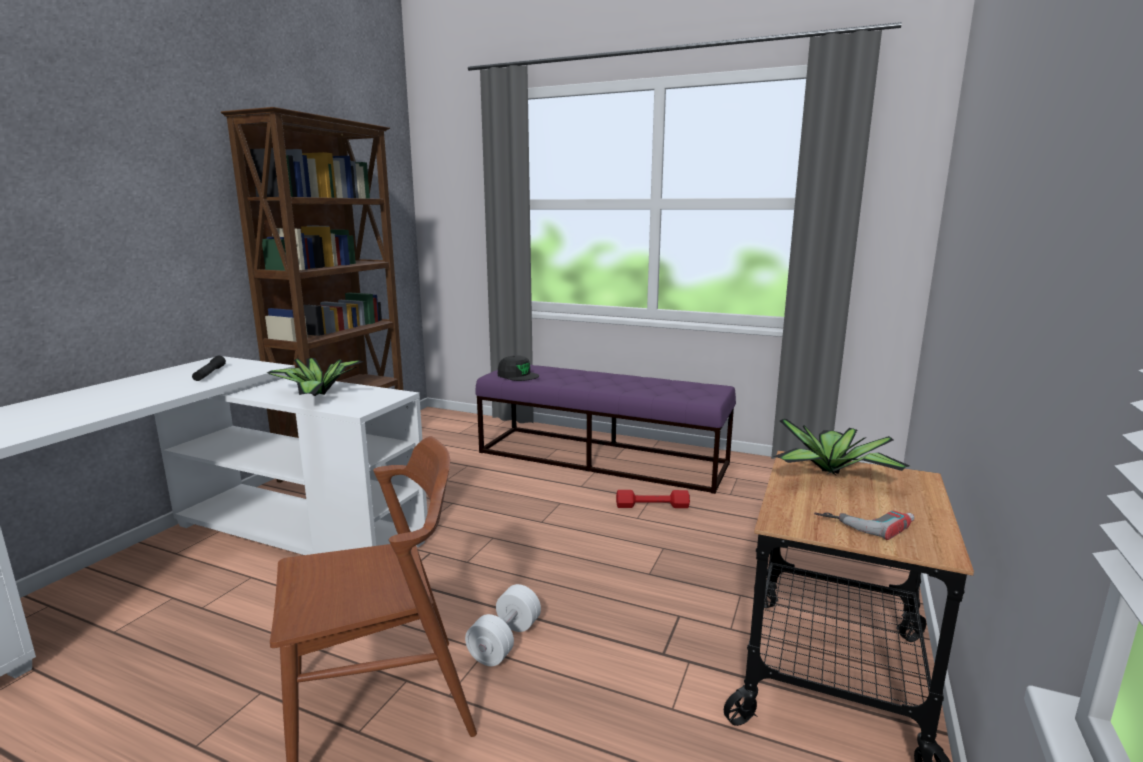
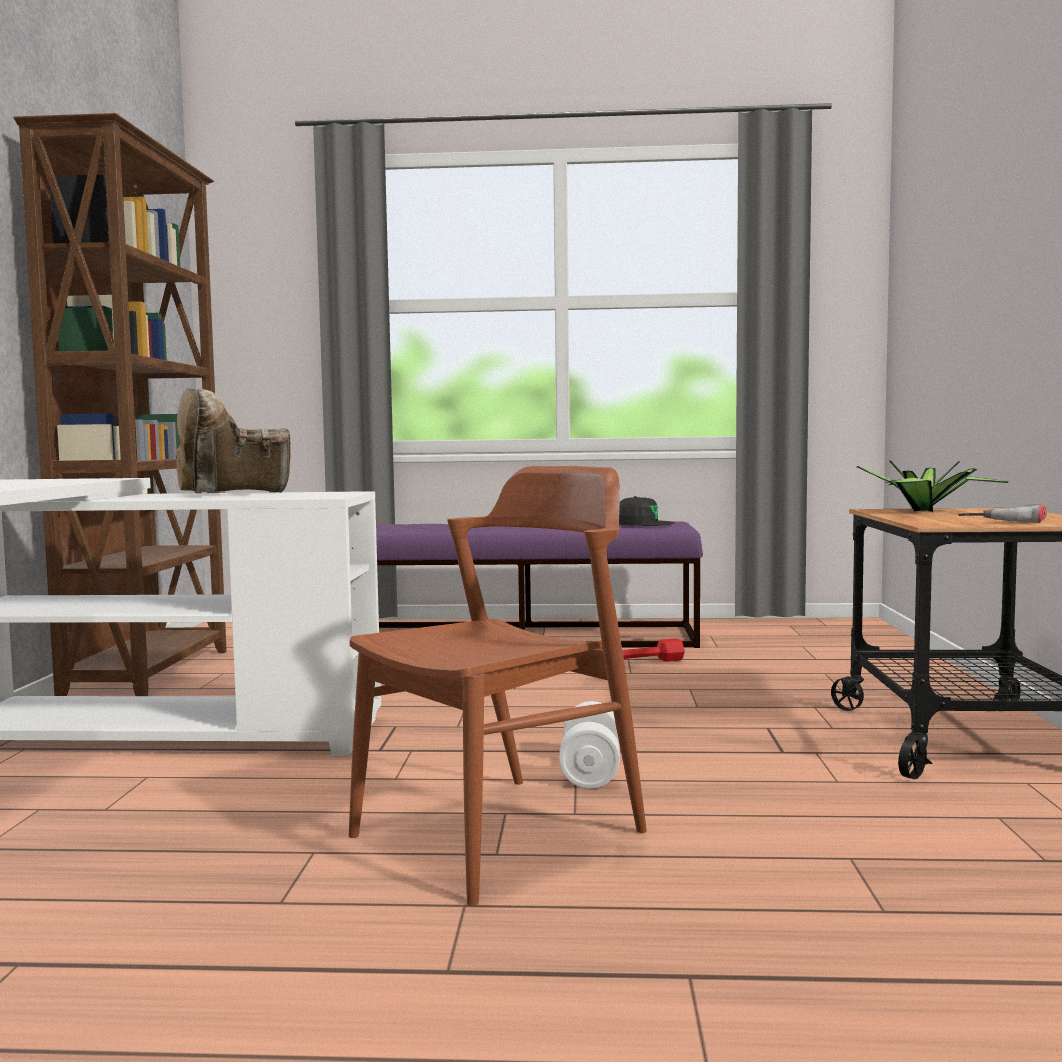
camera: 20 degrees left, 10 degrees down
black flashlight [192,356,226,381] -> none
potted plant [267,358,364,396] -> brown boot [176,388,291,493]
black cap [498,355,539,381] -> black cap moved to [619,496,674,526]

